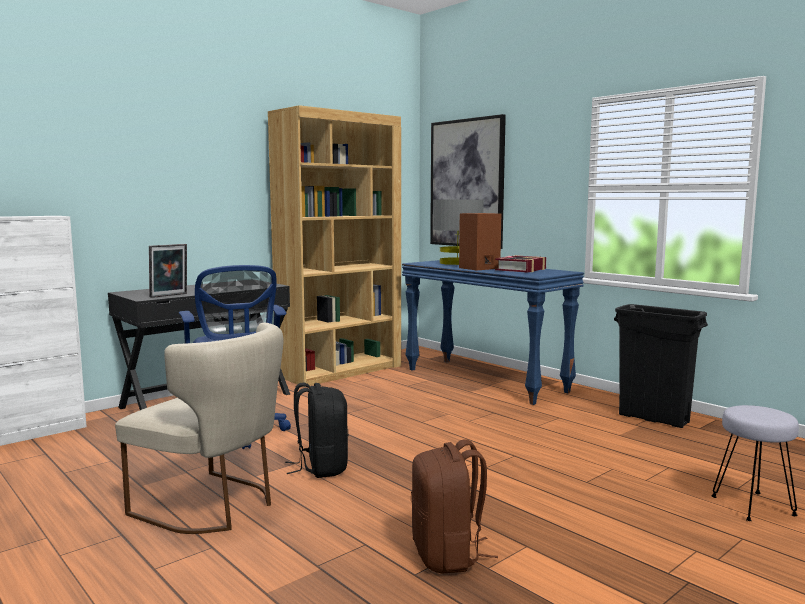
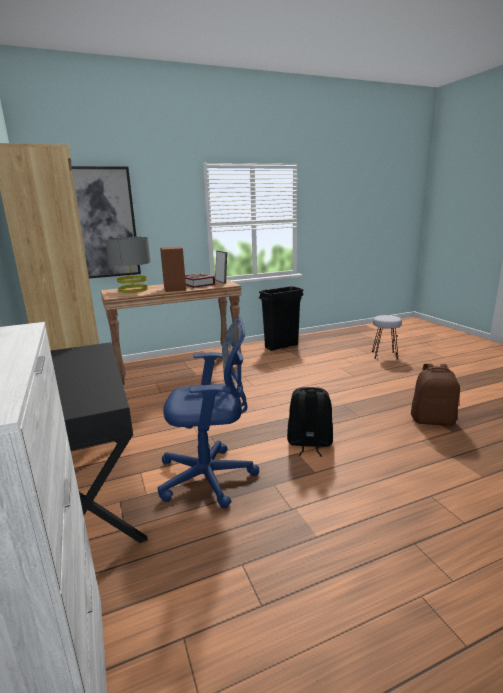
camera: 70 degrees left, 10 degrees up
beige chair [115,323,284,534] -> none
picture frame [149,244,187,298] -> picture frame moved to [215,250,227,284]
blue console table [402,260,584,405] -> brown console table [101,279,242,385]

